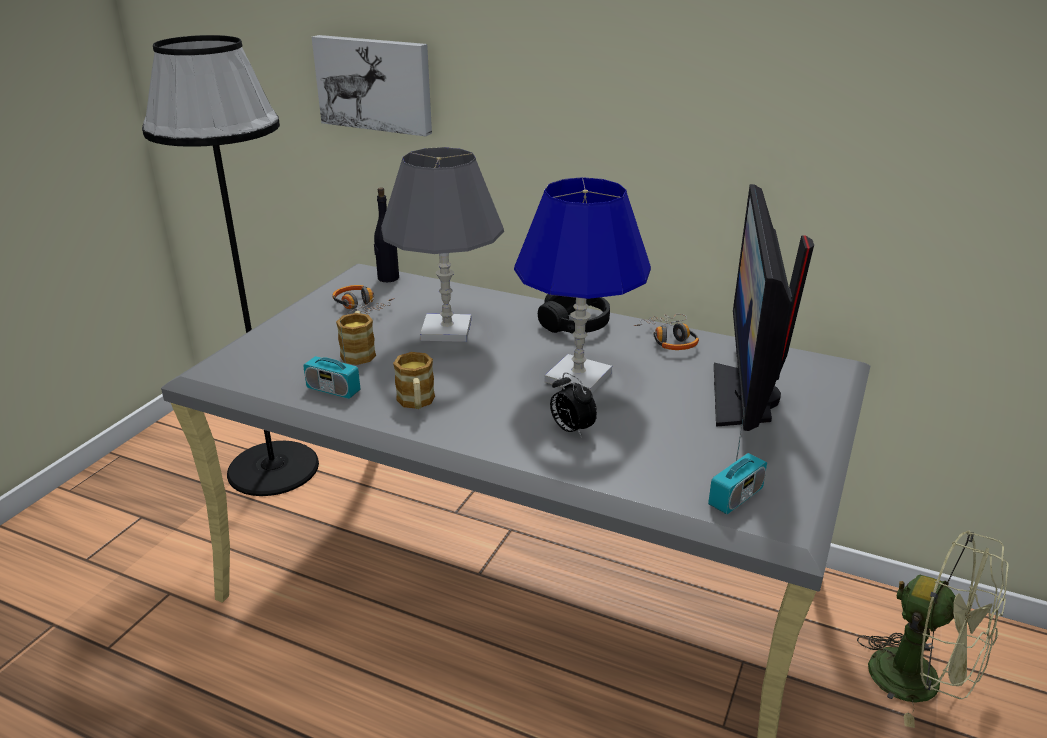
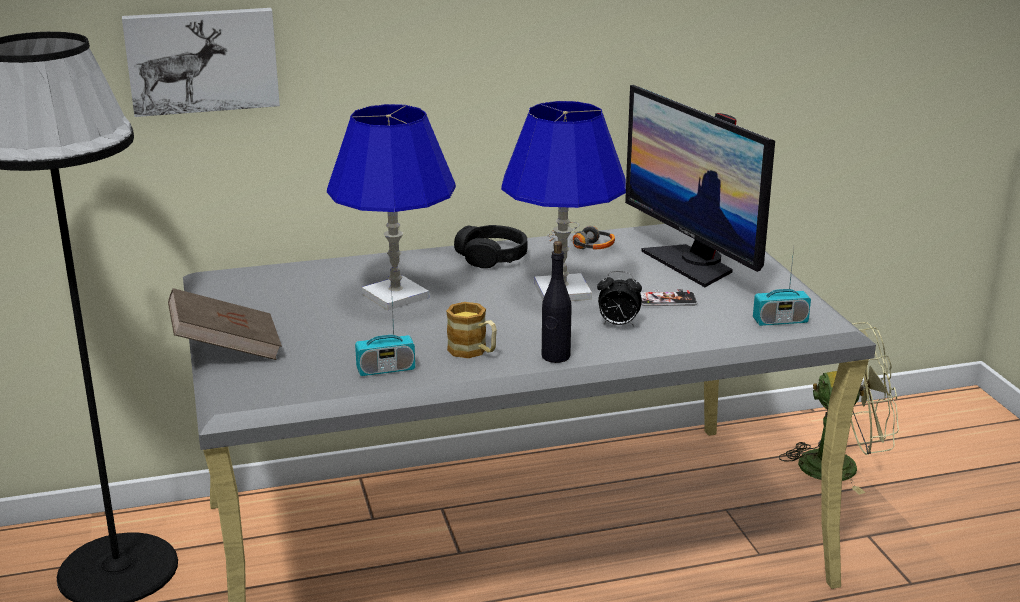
camera: 40 degrees left, 5 degrees down
headphones [332,285,395,315] -> none
mug [336,311,376,365] -> none
black bottle [374,187,399,282] -> black bottle moved to [542,241,572,363]
grey table lamp [381,147,504,342] -> blue table lamp [327,104,456,311]
radio [708,407,767,514] -> radio turned 75 degrees clockwise [753,249,811,326]
none -> brown book [168,288,282,360]
none -> phone [641,289,697,306]

